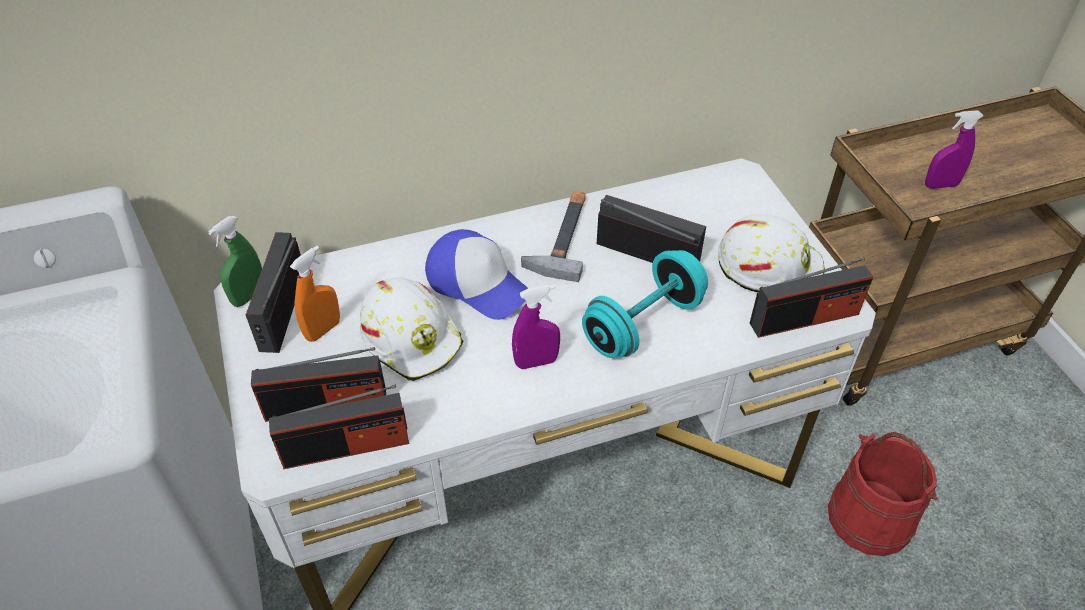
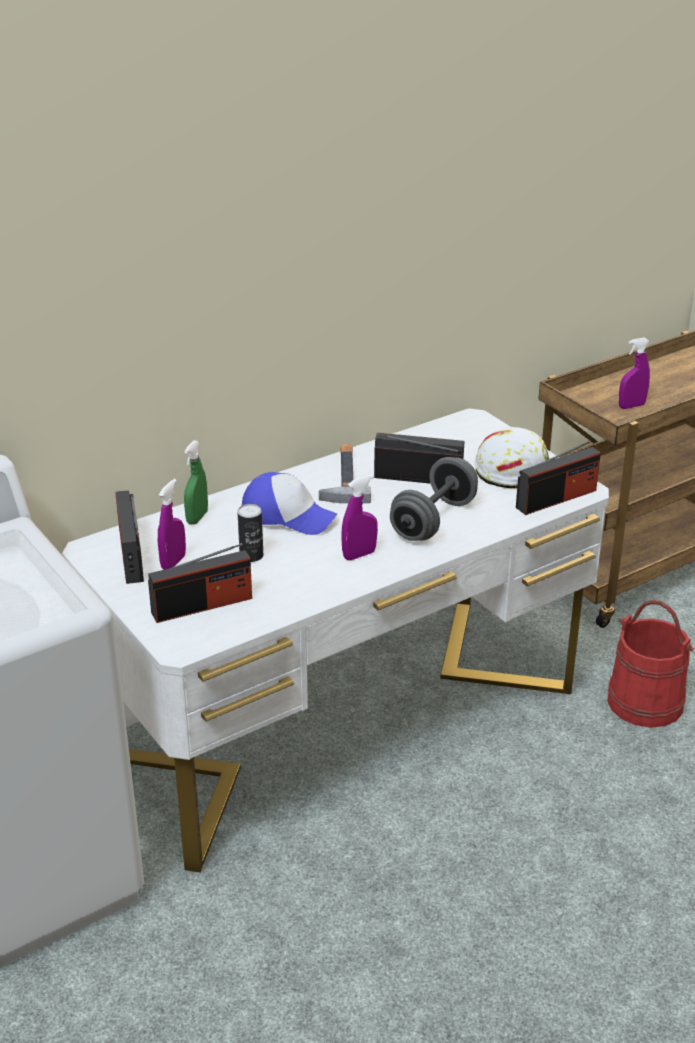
camera: 15 degrees left, 15 degrees down
green spray bottle [208,216,262,307] -> green spray bottle moved to [184,440,208,525]
radio [269,385,409,469] -> none
orange spray bottle [290,246,340,342] -> purple spray bottle [158,479,186,570]
white hard hat [360,278,463,381] -> can [237,504,263,562]
turquoise dumbbell [582,250,708,358] -> grey dumbbell [390,457,478,541]

